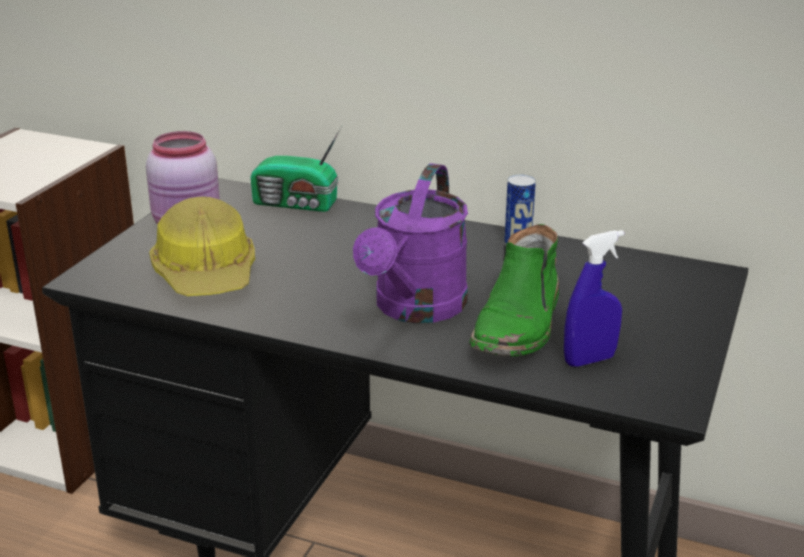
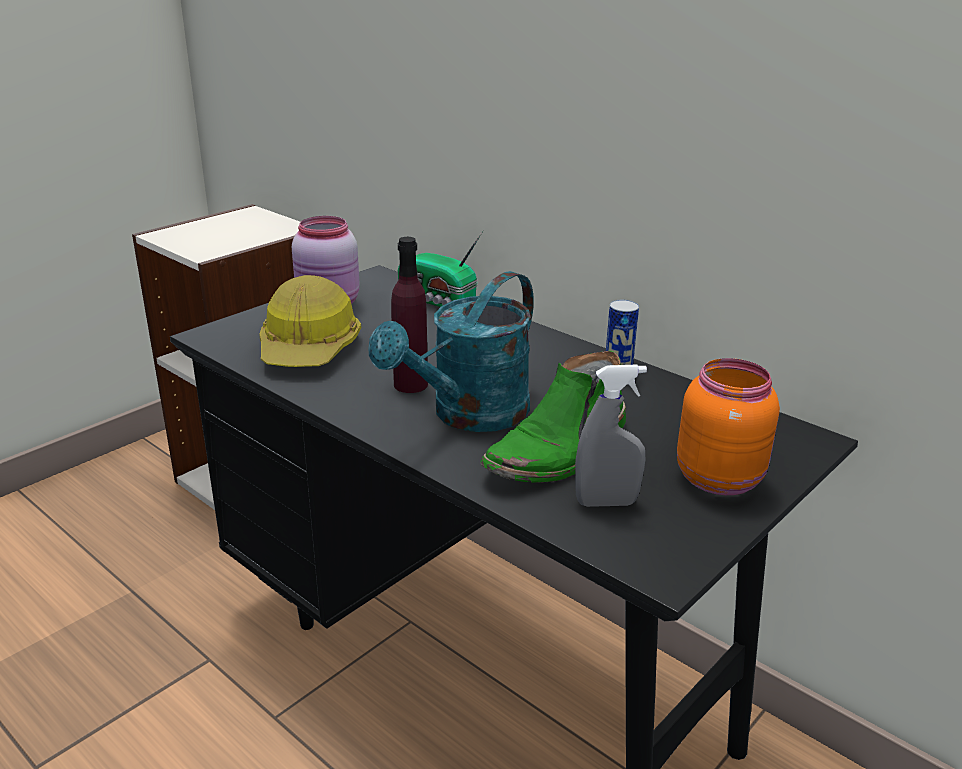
camera: 20 degrees right, 0 degrees up
purple watering can [353,163,468,323] -> turquoise watering can [369,271,534,432]
blue spray bottle [564,230,624,367] -> grey spray bottle [575,365,647,507]
none -> purple bottle [391,237,428,393]
none -> orange jar [677,358,780,495]

